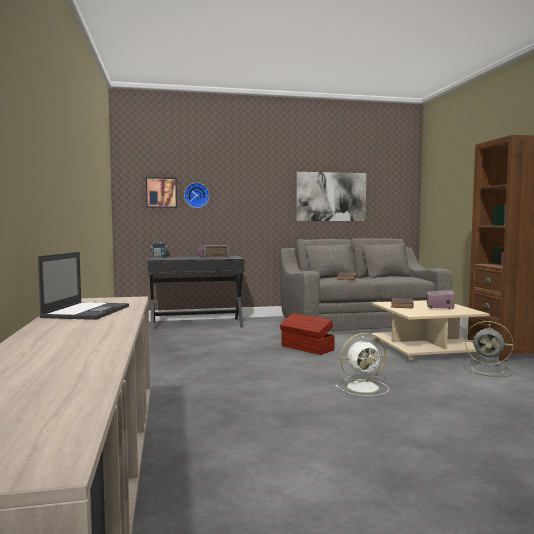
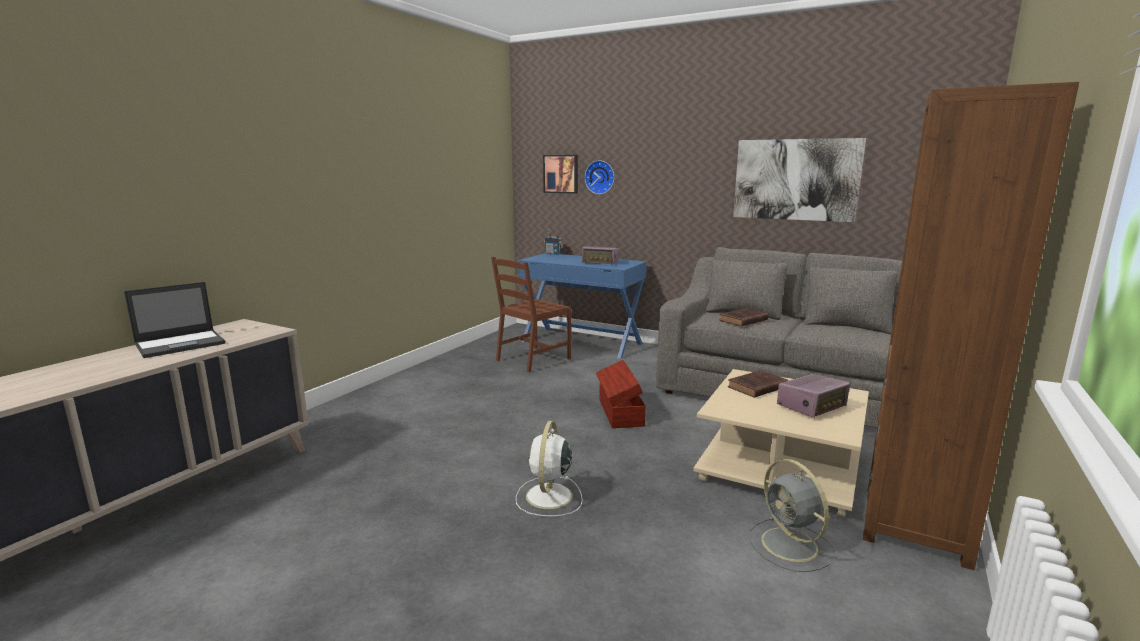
camera: 40 degrees right, 10 degrees up
black desk [148,256,245,331] -> blue desk [518,253,647,359]
white fan [336,333,389,396] -> white fan turned 75 degrees clockwise [516,421,583,517]
none -> brown chair [491,257,571,373]

